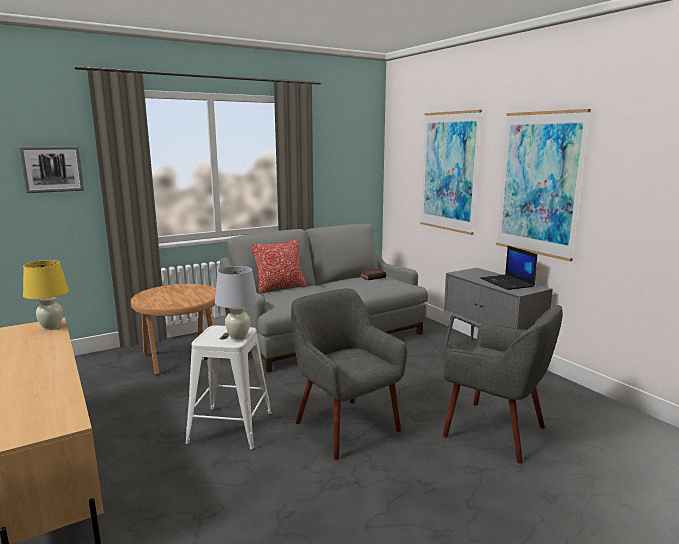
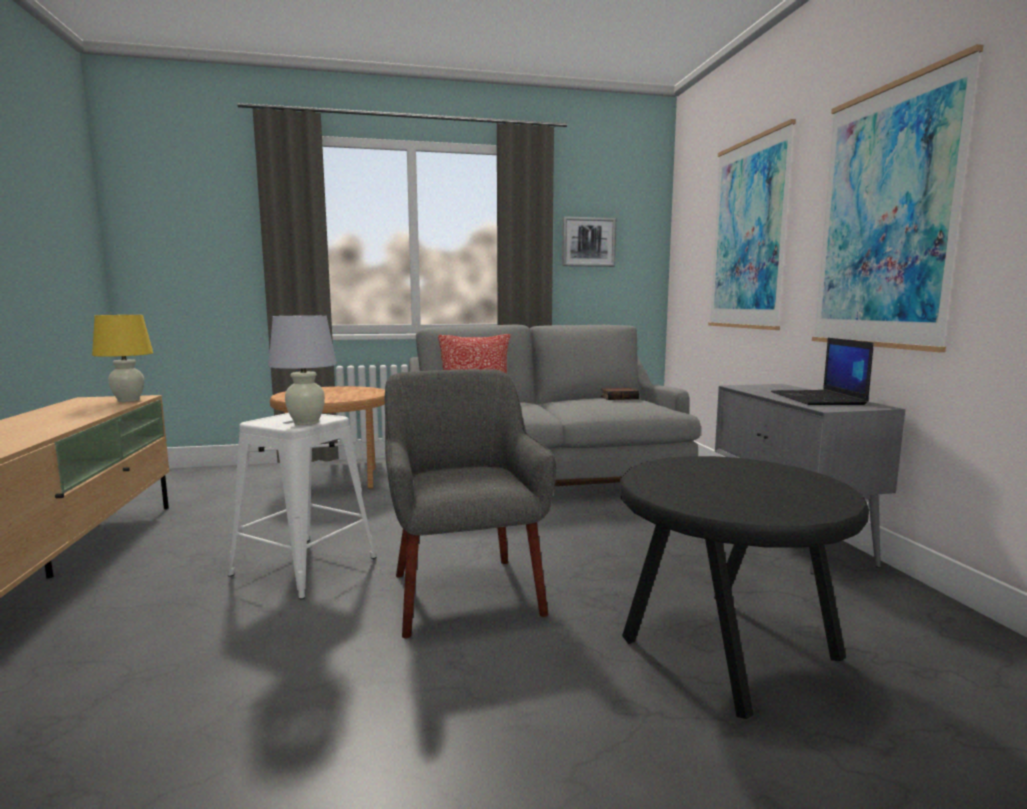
camera: 20 degrees right, 5 degrees down
picture [19,146,84,193] -> picture moved to [562,216,616,267]
grey armchair [443,305,563,464] -> black side table [620,456,869,719]

